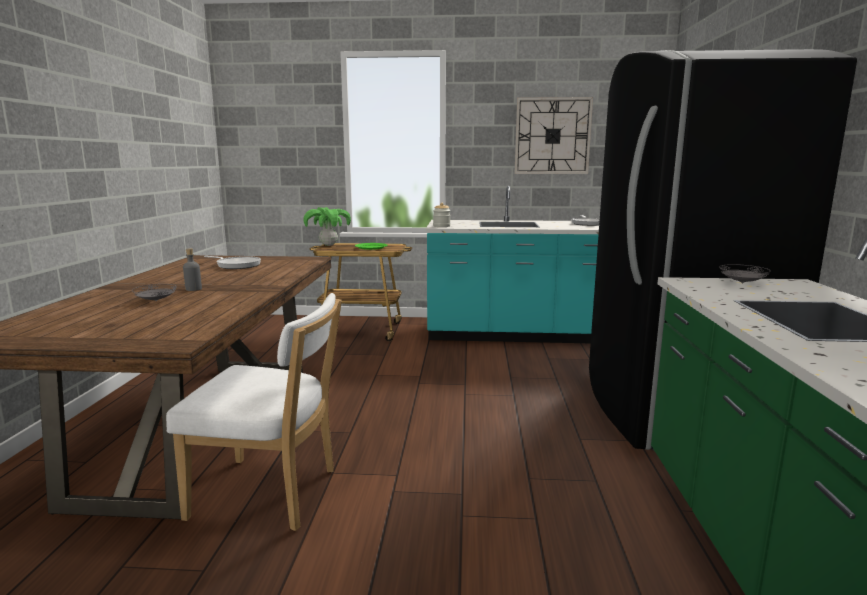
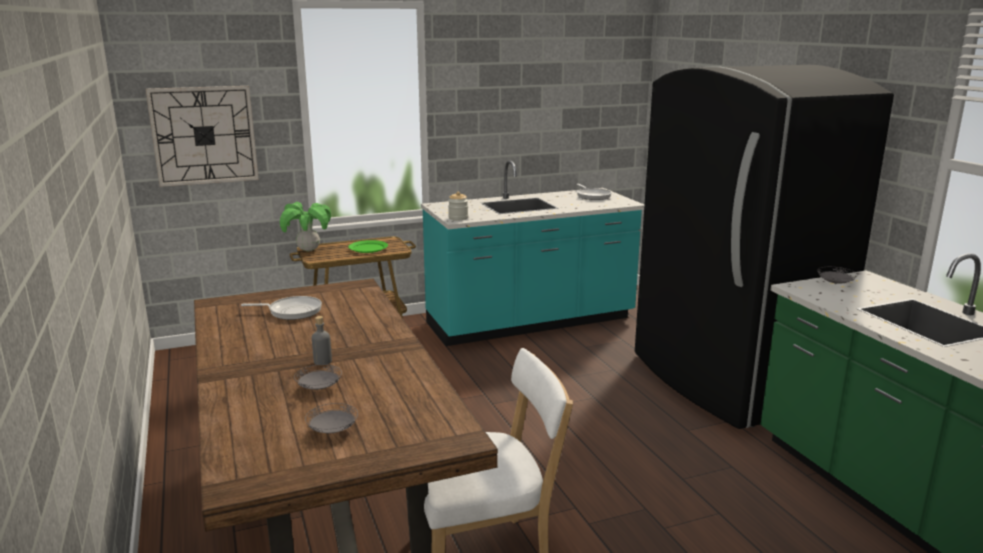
camera: 25 degrees left, 5 degrees up
wall clock [514,97,593,174] -> wall clock moved to [146,86,259,187]
none -> grey plate [305,403,358,433]

